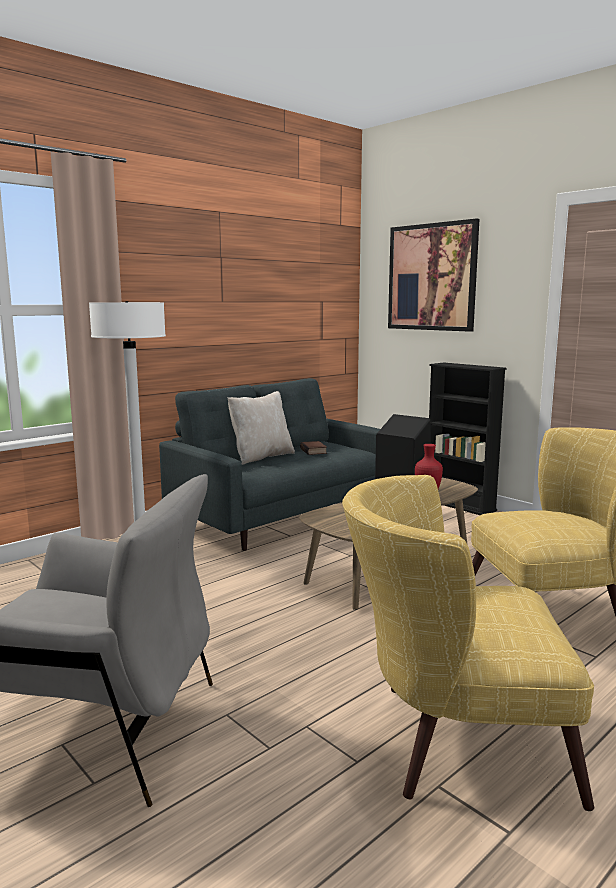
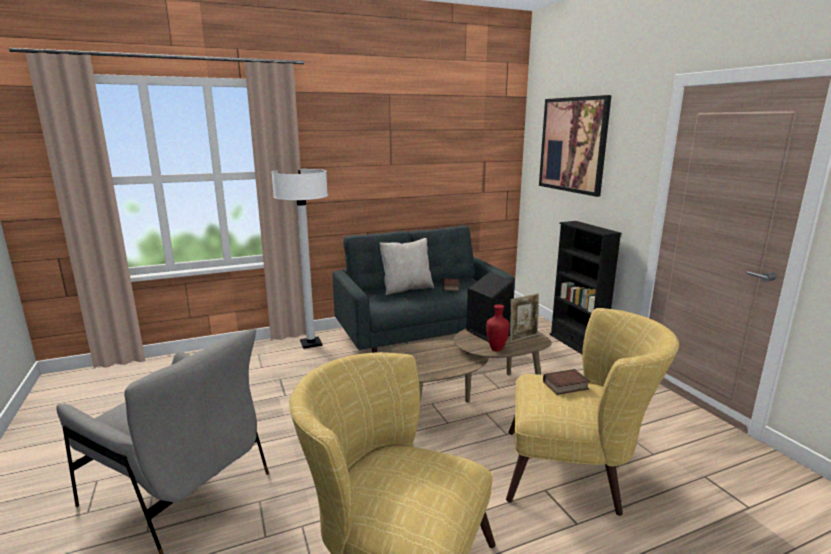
camera: 20 degrees right, 5 degrees up
none -> picture frame [510,293,539,342]
none -> book [543,369,590,395]

